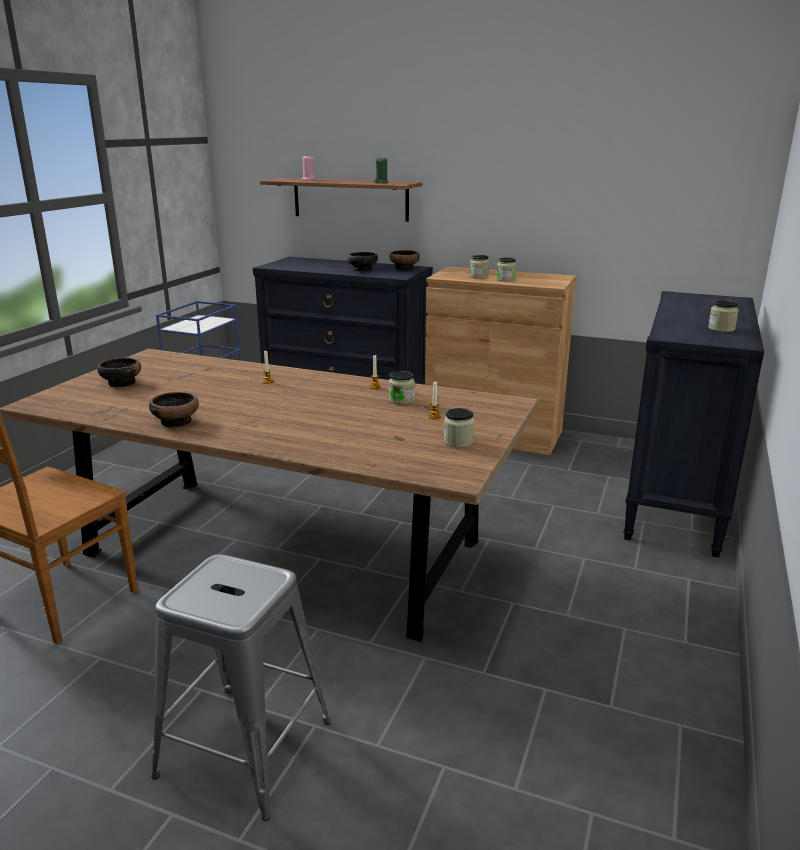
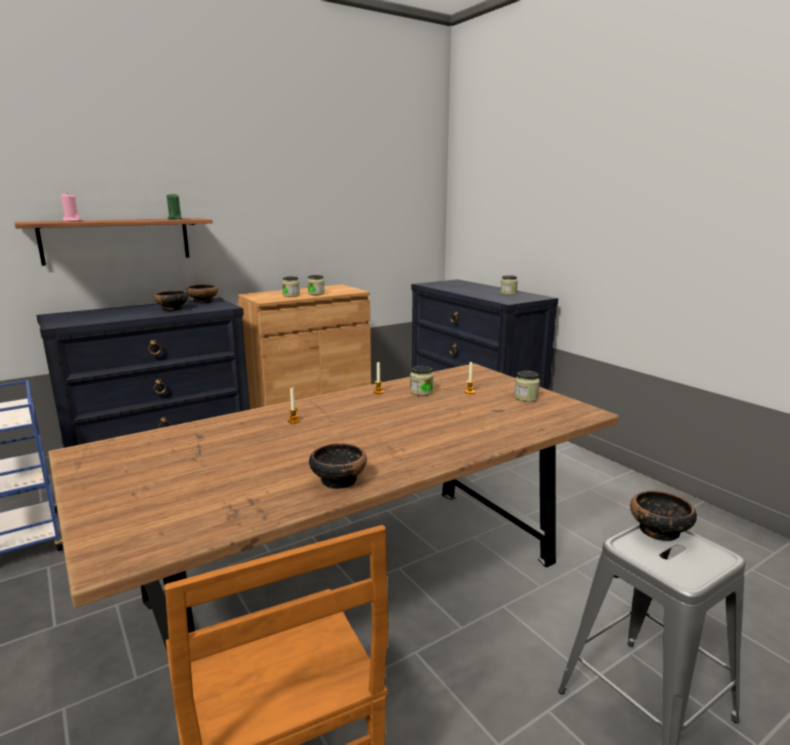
camera: 55 degrees left, 5 degrees down
bowl [97,358,141,387] -> bowl moved to [630,491,697,541]

